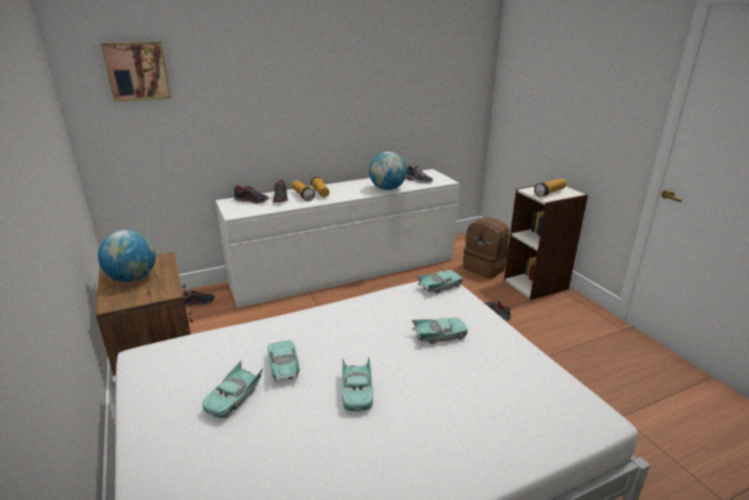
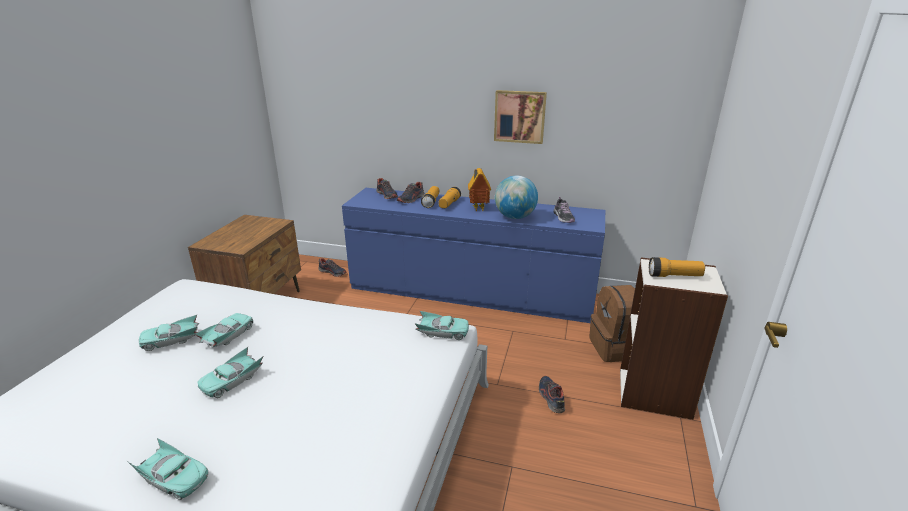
camera: 40 degrees right, 0 degrees up
globe [98,230,156,282] -> none
picture [101,41,171,102] -> picture moved to [494,90,547,144]
white dresser [215,169,460,308] -> blue dresser [342,188,605,323]
turquoise toy car [412,318,468,344] -> turquoise toy car moved to [127,438,208,500]
none -> toy house [468,168,491,212]

